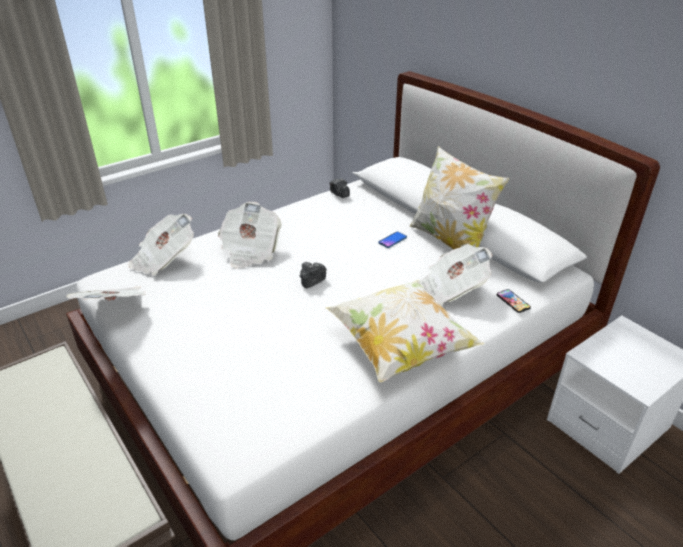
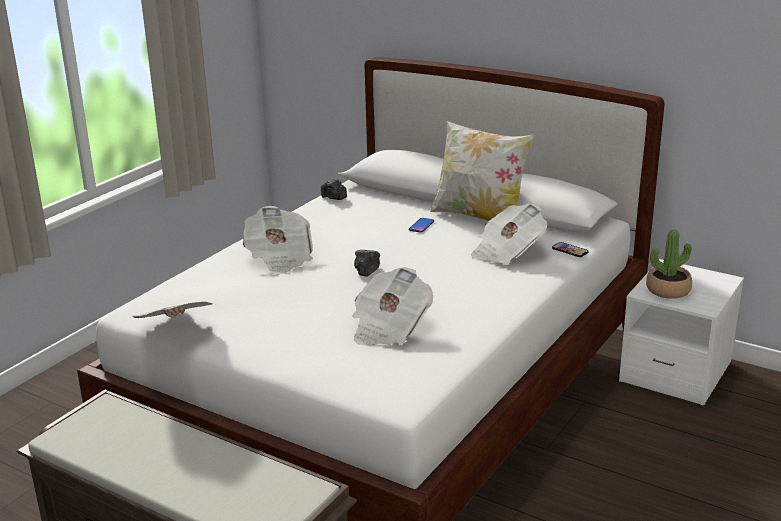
camera: 20 degrees left, 10 degrees down
newspaper [128,214,194,275] -> newspaper moved to [352,267,433,346]
pillow [326,280,485,382] -> none
none -> potted plant [646,229,692,299]

